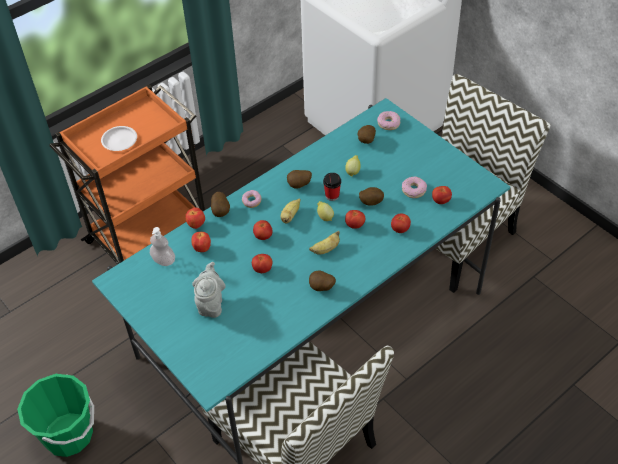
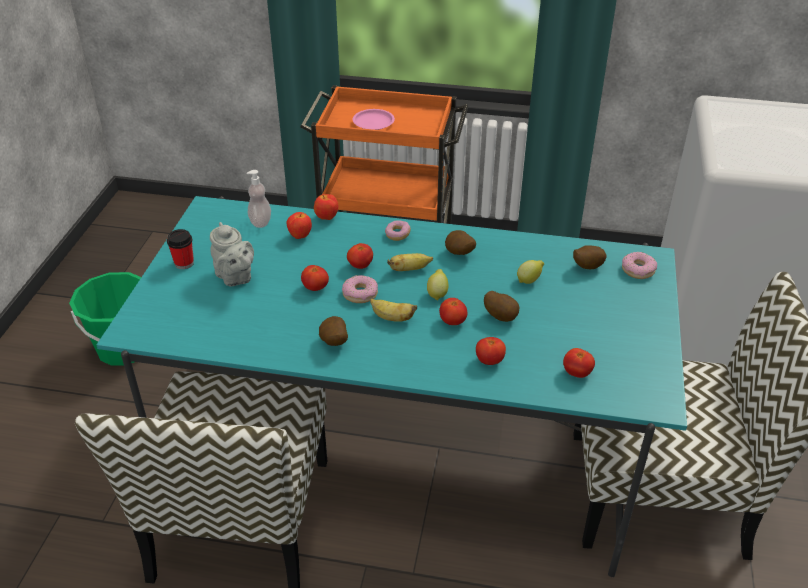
camera: 50 degrees right, 10 degrees down
white plate [101,126,137,151] -> pink plate [353,109,395,130]
grey teapot [192,262,226,318] -> grey teapot turned 90 degrees clockwise [210,222,254,286]
potato [211,192,230,217] -> none
cup [323,173,341,201] -> cup moved to [167,229,194,269]
donut [402,177,427,198] -> donut moved to [342,275,378,303]

